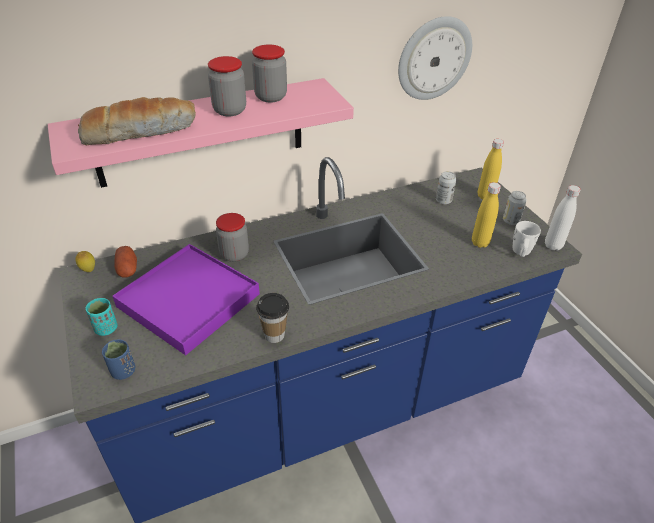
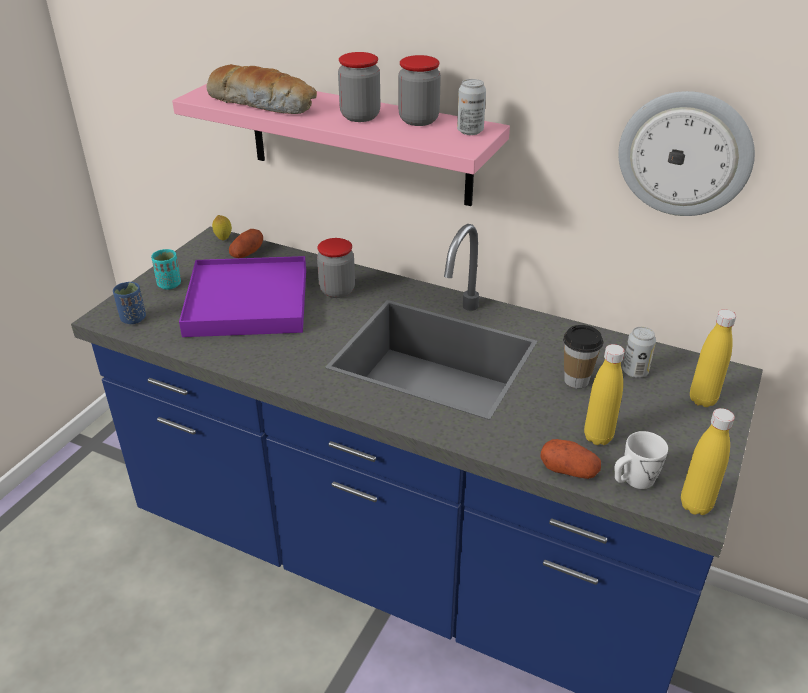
camera: 50 degrees right, 5 degrees down
cup [256,293,289,343] -> cup moved to [563,325,603,388]
can [503,191,527,225] -> can moved to [457,79,486,135]
white bottle [545,185,581,250] -> yellow bottle [681,408,735,515]
none -> potato [540,439,601,479]

